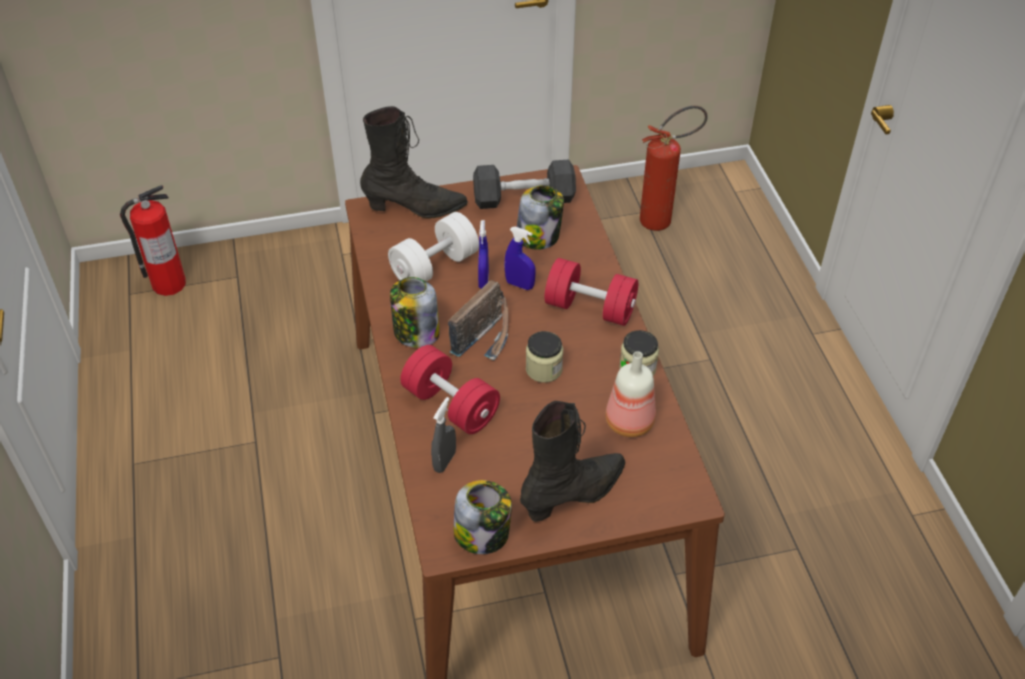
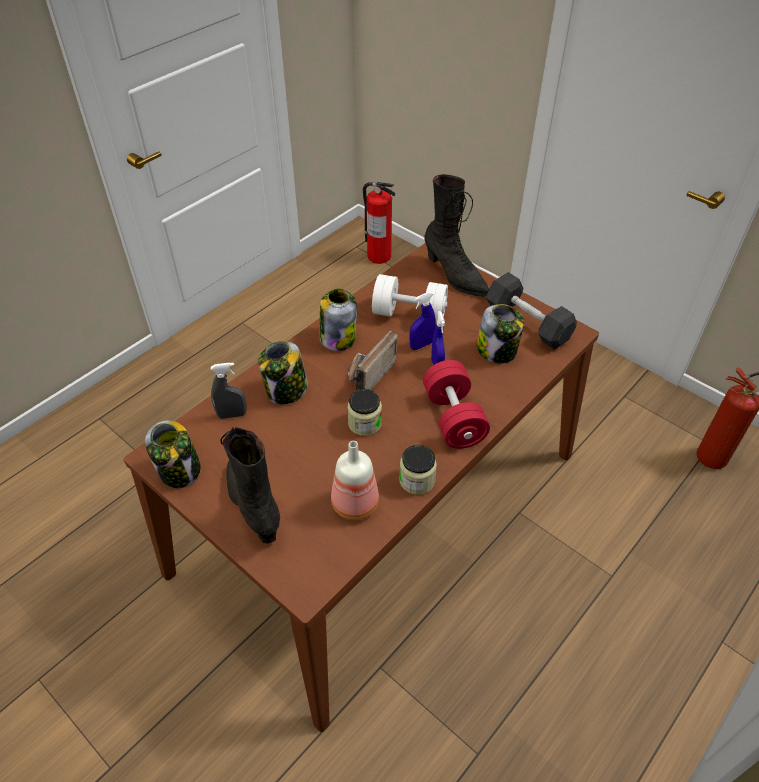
camera: 55 degrees right, 0 degrees up
red dumbbell [400,345,500,434] -> jar [258,341,308,405]
radio [448,281,508,360] -> radio turned 120 degrees clockwise [348,330,398,391]
black boot [520,401,625,522] -> black boot turned 135 degrees counterclockwise [220,427,280,544]

